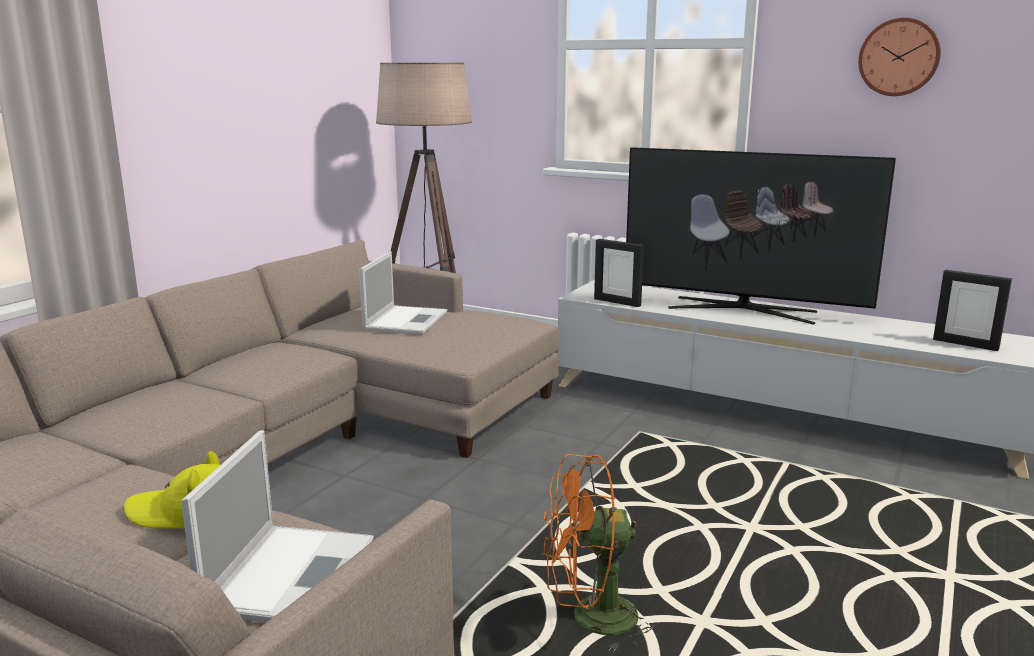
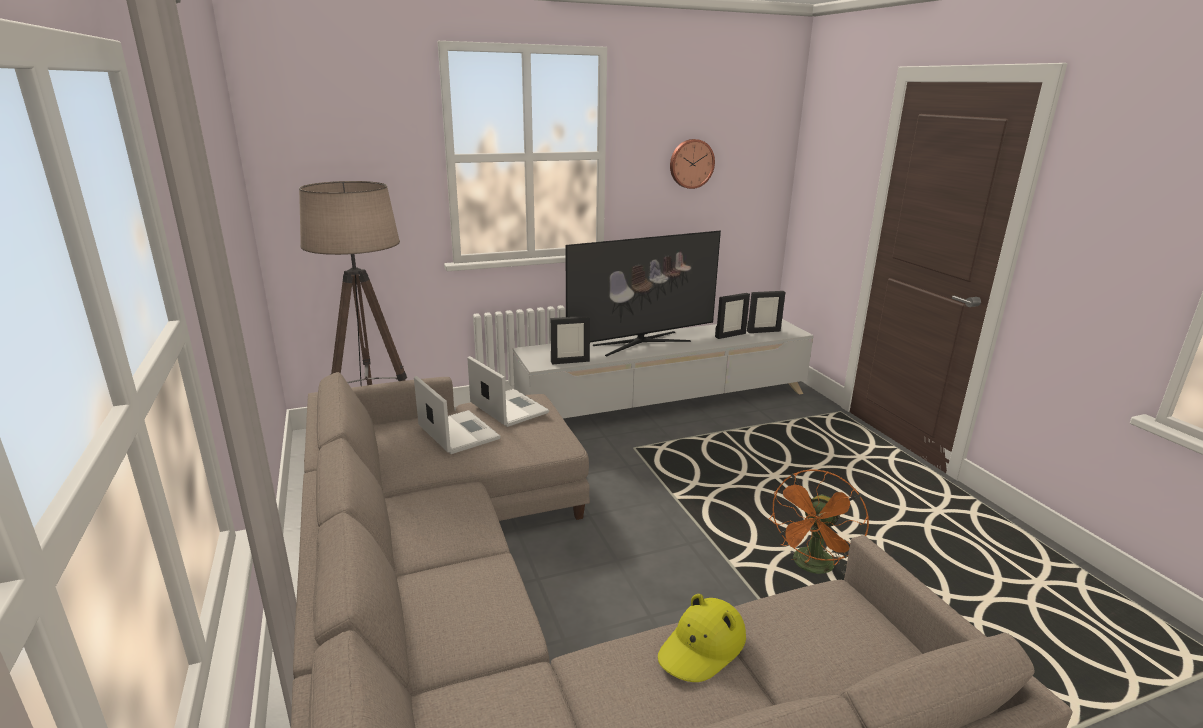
camera: 50 degrees left, 5 degrees up
laptop [181,430,374,623] -> laptop moved to [467,356,549,427]
none -> picture frame [715,293,750,339]

